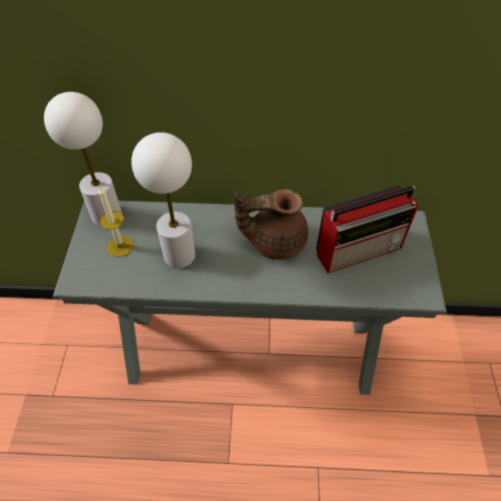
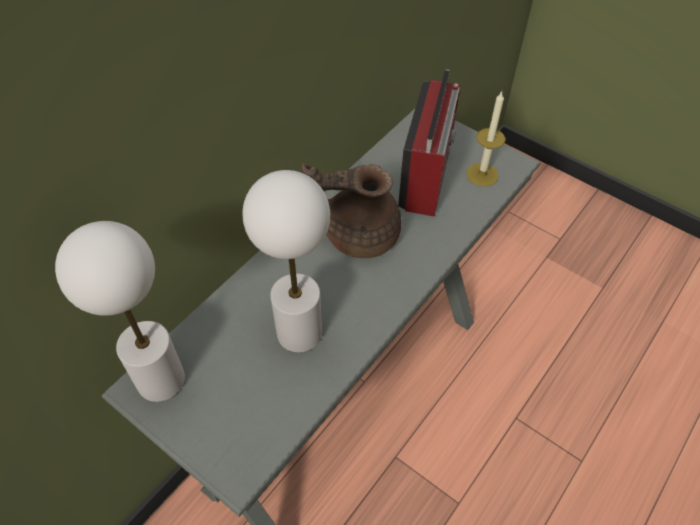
camera: 55 degrees left, 0 degrees up
candle [99,186,134,257] -> candle moved to [466,92,505,186]
brown teapot [235,189,308,260] -> brown teapot turned 60 degrees clockwise [302,163,401,258]

